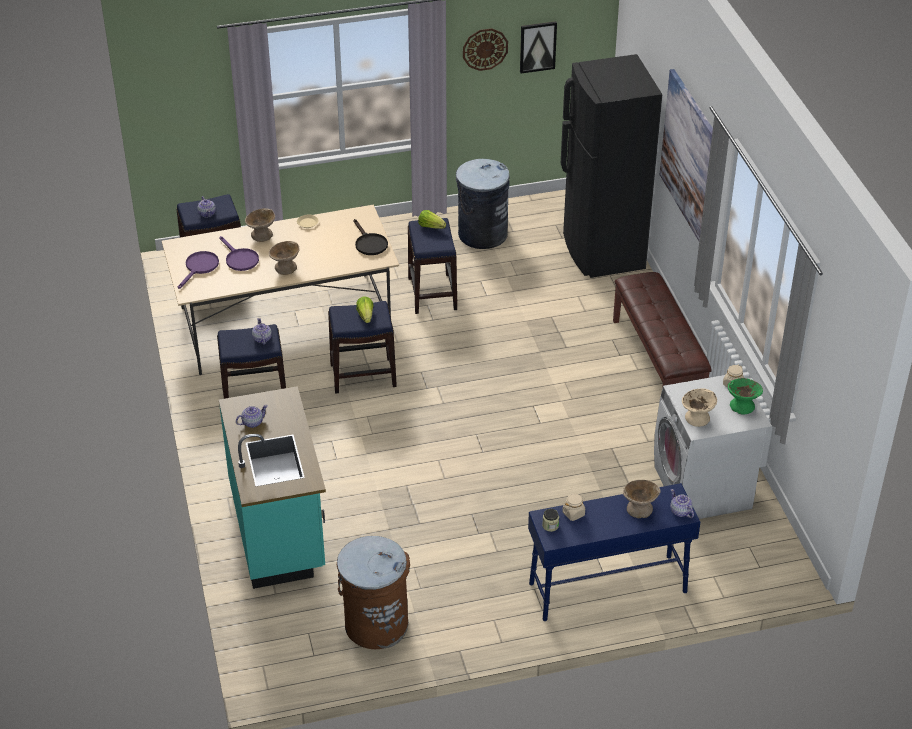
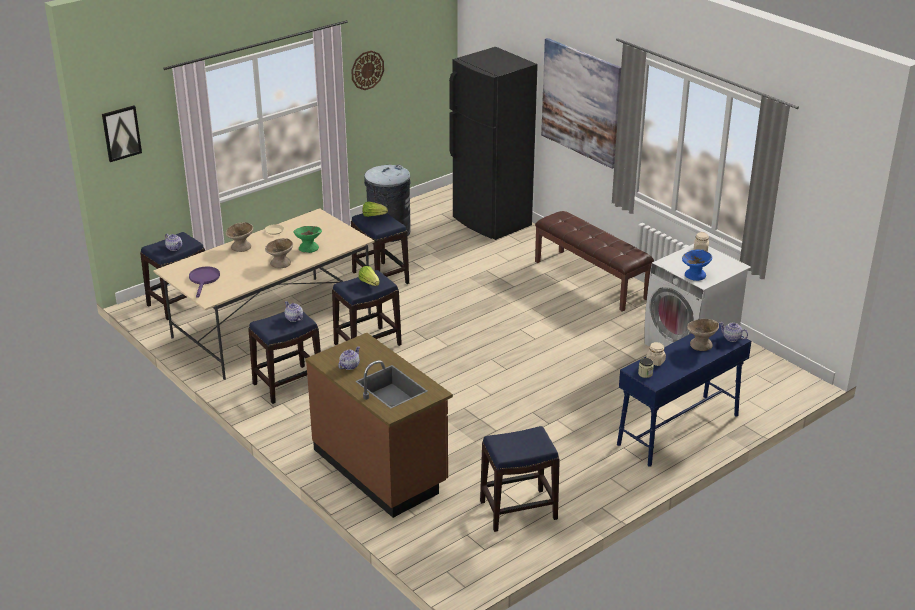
camera: 25 degrees left, 10 degrees down
turquoise counter [219,386,326,589] -> brown counter [305,333,453,518]
purple frying pan [220,236,259,271] -> none
brown trash can [337,536,410,649] -> stool [480,426,560,532]
black frying pan [353,219,388,255] -> none
picture [520,21,557,73] -> picture moved to [102,105,142,162]
beige bowl [682,388,717,427] -> blue bowl [682,250,712,281]
green bowl [728,378,763,414] -> green bowl moved to [294,226,322,253]

